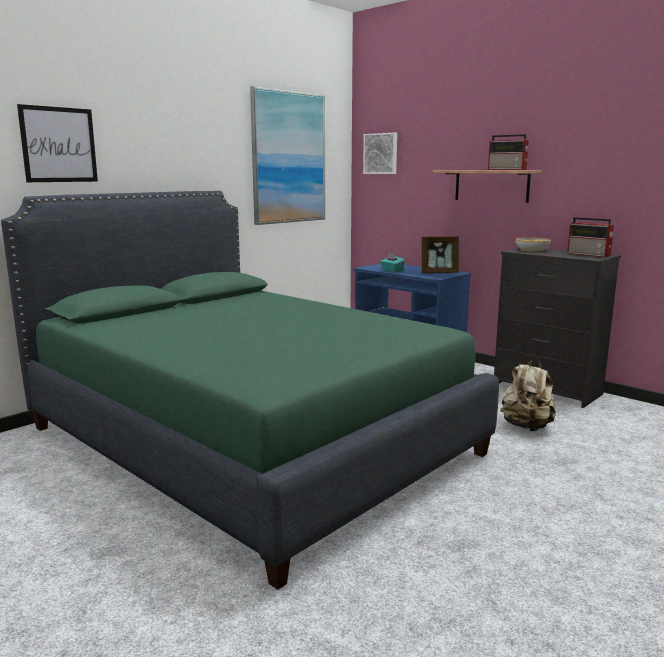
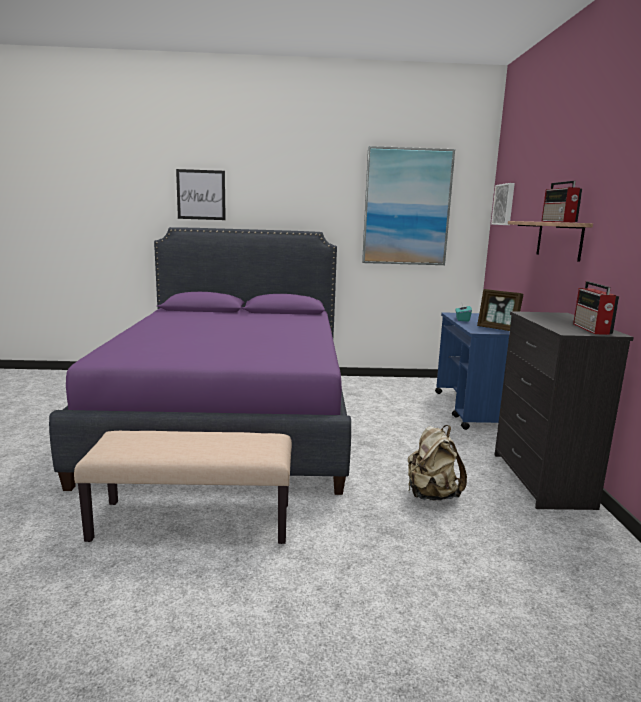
camera: 45 degrees right, 0 degrees up
green bed [1,191,499,590] -> purple bed [49,227,351,495]
bowl [515,237,551,252] -> none
none -> beige bench [74,431,292,544]

